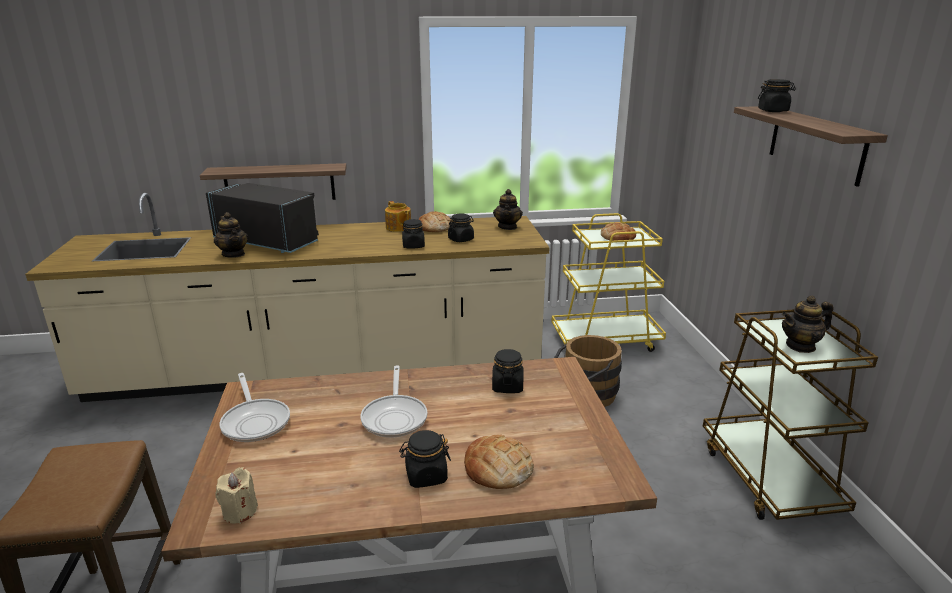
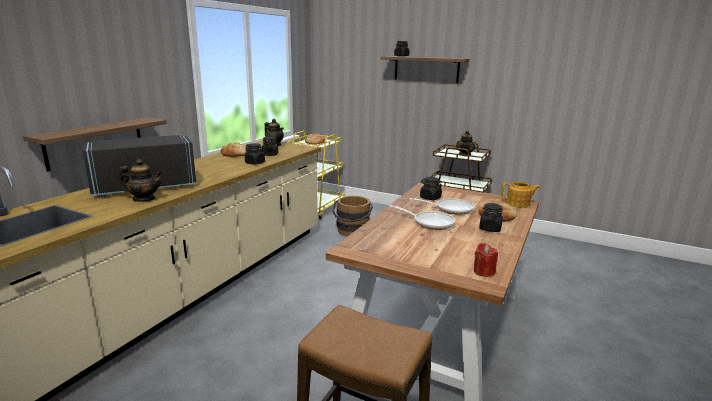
camera: 55 degrees left, 5 degrees down
beige candle [216,467,258,524] -> red candle [474,243,498,277]
frying pan [219,373,290,442] -> frying pan moved to [410,198,474,215]
teapot [385,201,411,232] -> teapot moved to [501,182,540,208]

